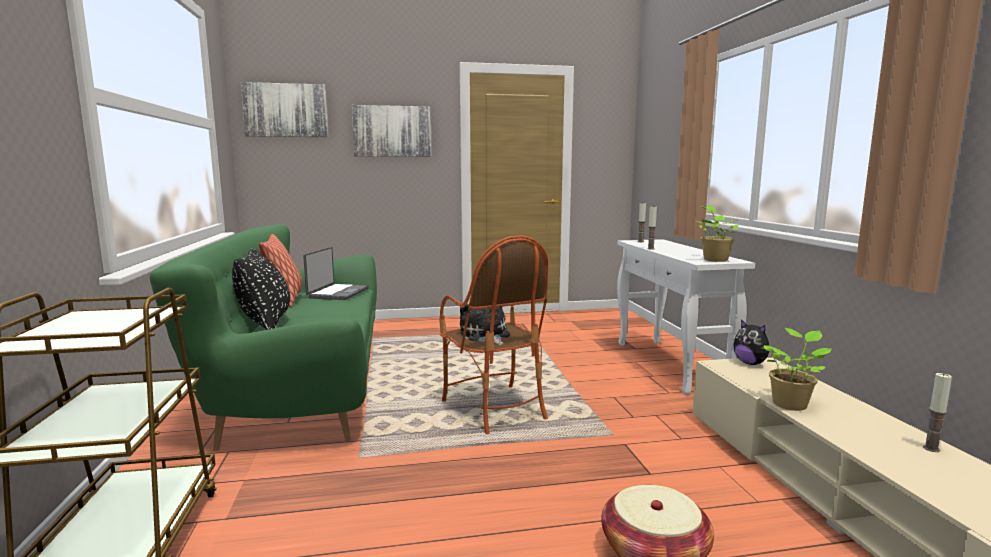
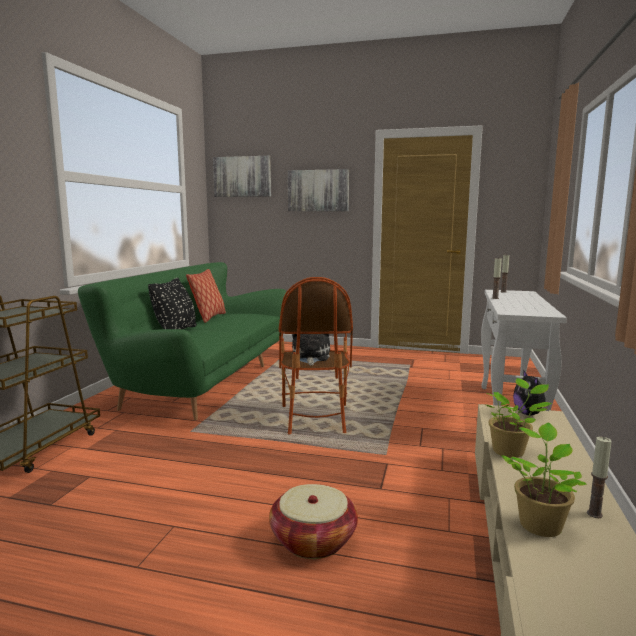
camera: 25 degrees right, 0 degrees up
laptop [303,247,369,300] -> none
potted plant [697,205,739,262] -> potted plant moved to [501,423,587,537]

